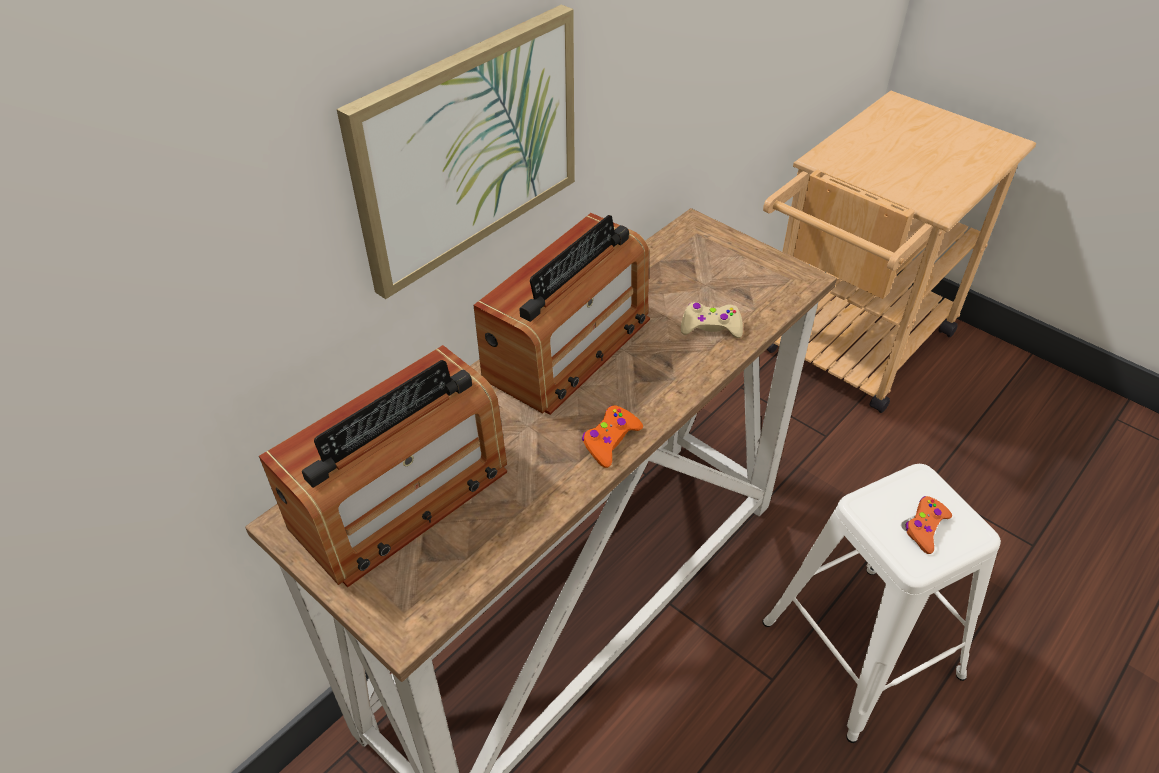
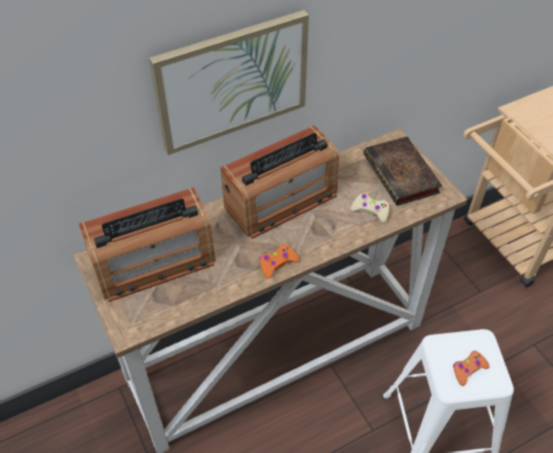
camera: 20 degrees right, 5 degrees up
none -> book [363,136,442,206]

